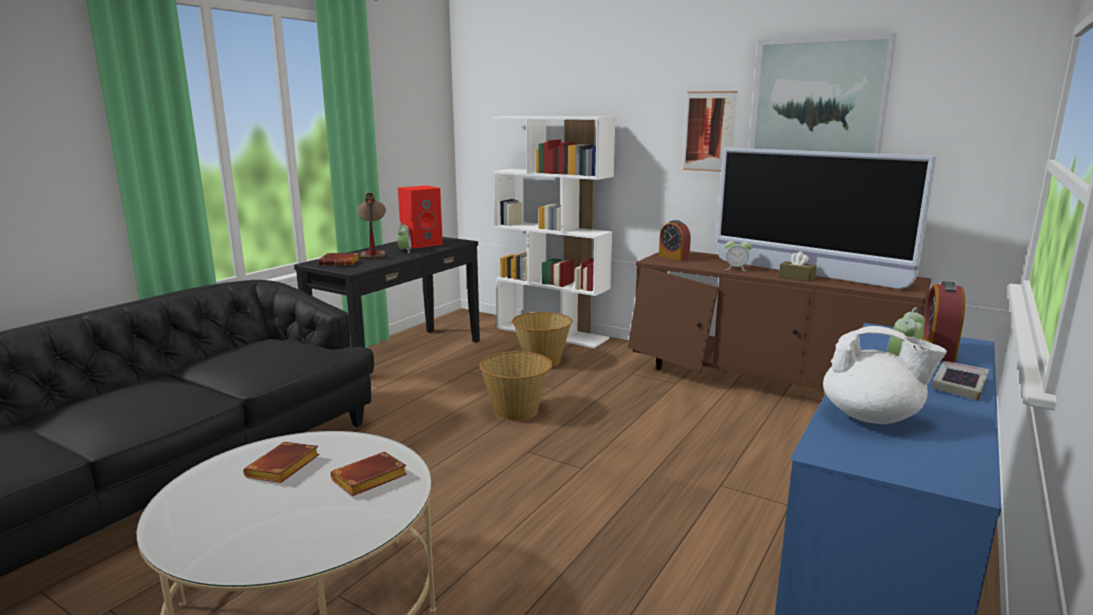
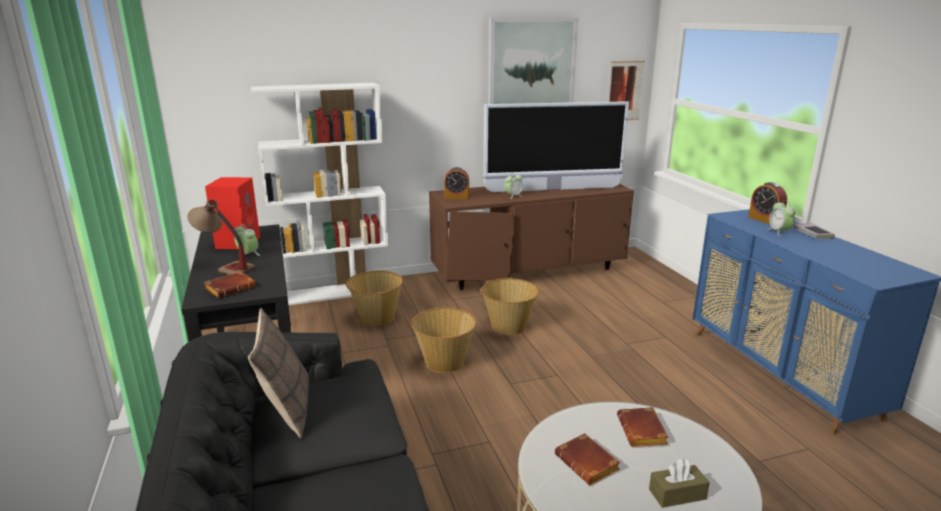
camera: 50 degrees left, 5 degrees up
picture [683,91,738,172] -> picture moved to [608,61,645,120]
brown tissue box [779,251,817,282] -> brown tissue box moved to [649,459,710,508]
white teapot [823,326,947,424] -> none
none -> pillow [248,308,309,438]
none -> basket [481,278,540,335]

